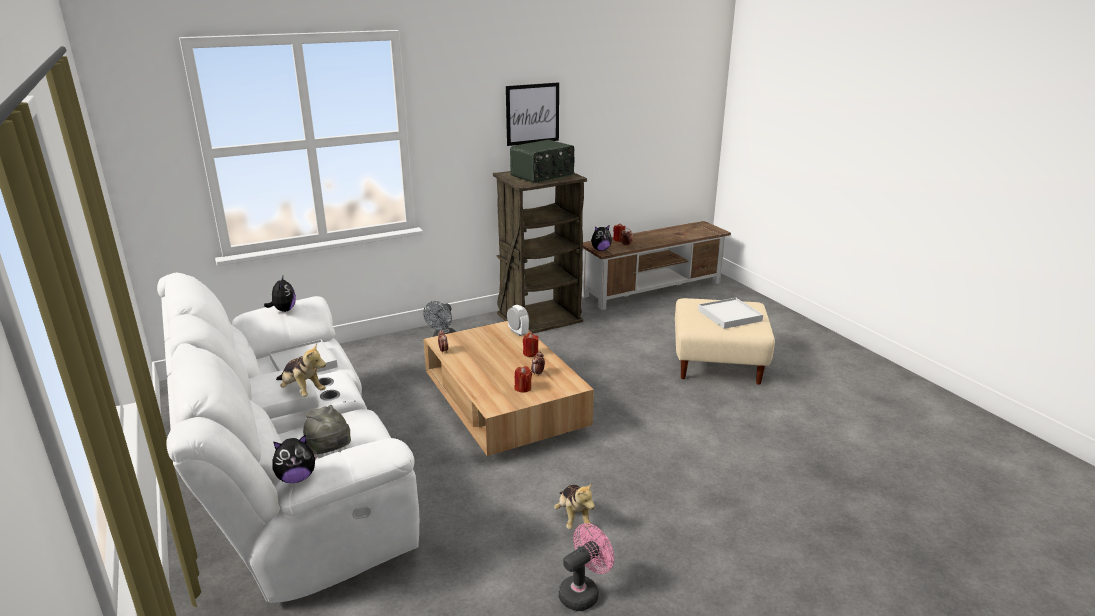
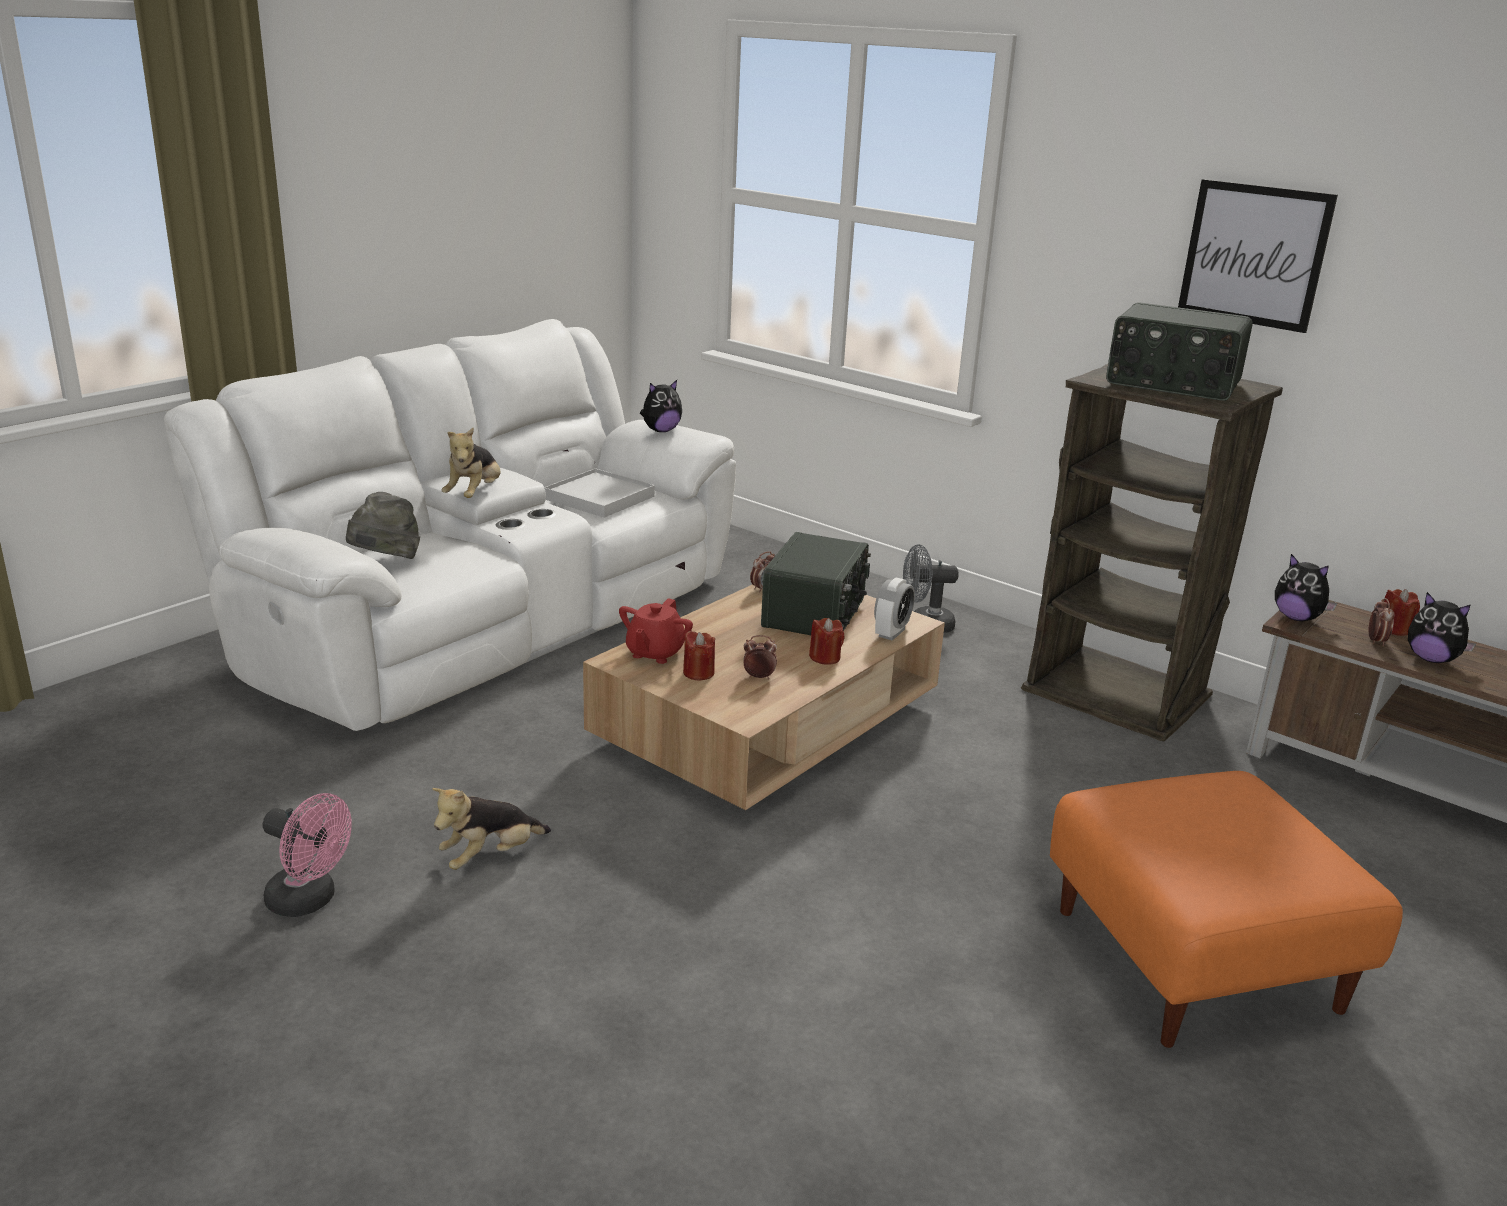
camera: 65 degrees right, 0 degrees up
plush toy [273,434,317,483] -> plush toy moved to [1408,592,1476,663]
beige ottoman [675,298,775,385] -> orange ottoman [1050,771,1403,1048]
white tray [698,298,763,329] -> none
none -> red teapot [619,598,693,664]
none -> radio [761,532,871,635]

